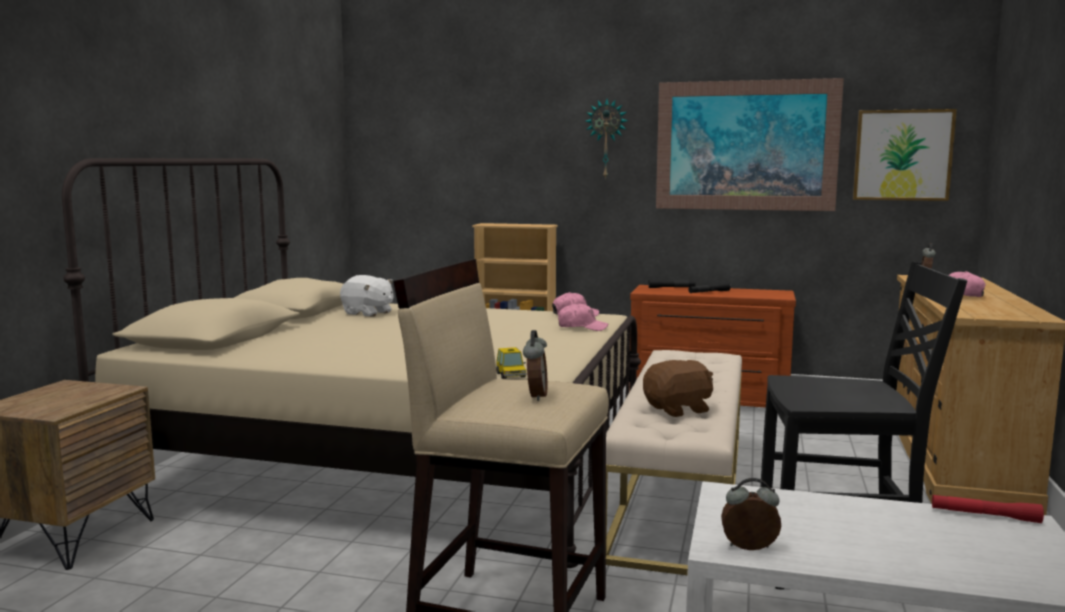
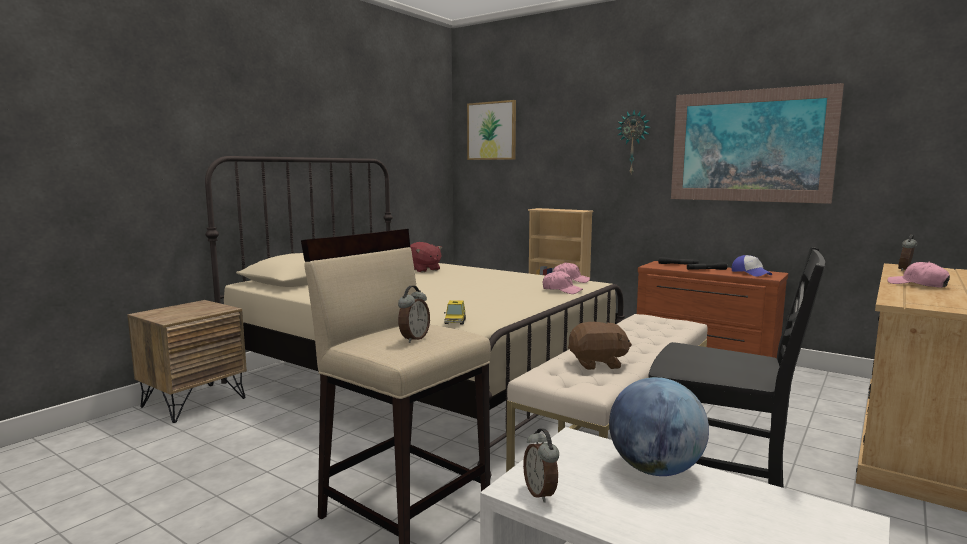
camera: 20 degrees right, 0 degrees up
white plush toy [340,275,393,317] -> red plush toy [410,242,442,273]
alarm clock [721,478,781,550] -> alarm clock turned 135 degrees counterclockwise [523,428,559,503]
picture [853,109,957,201] -> picture moved to [467,100,516,160]
red flashlight [932,495,1044,523] -> none
none -> globe [609,377,709,476]
none -> cap [732,255,772,277]

